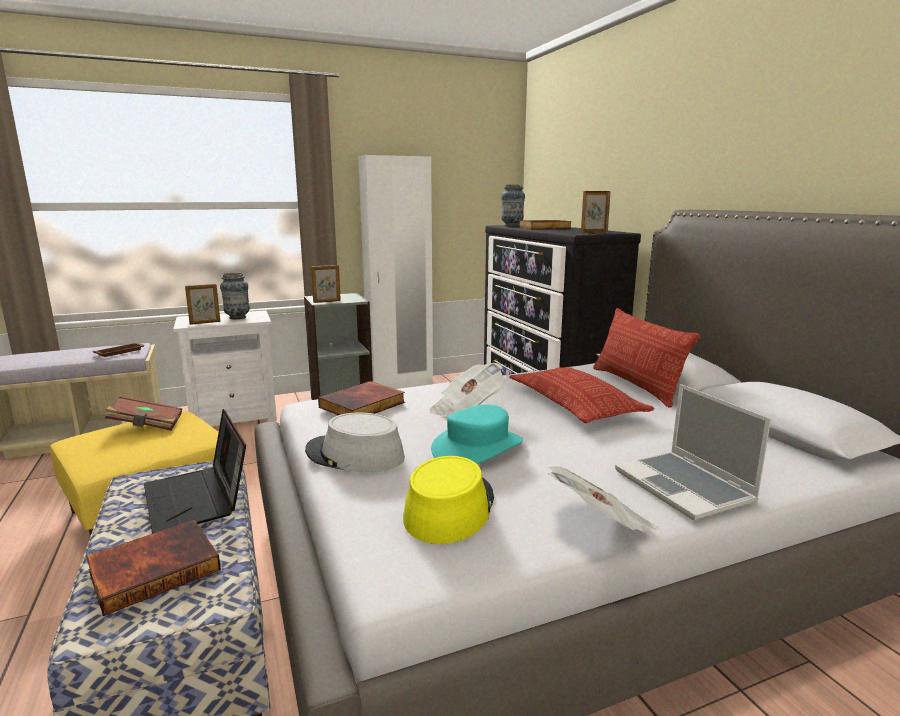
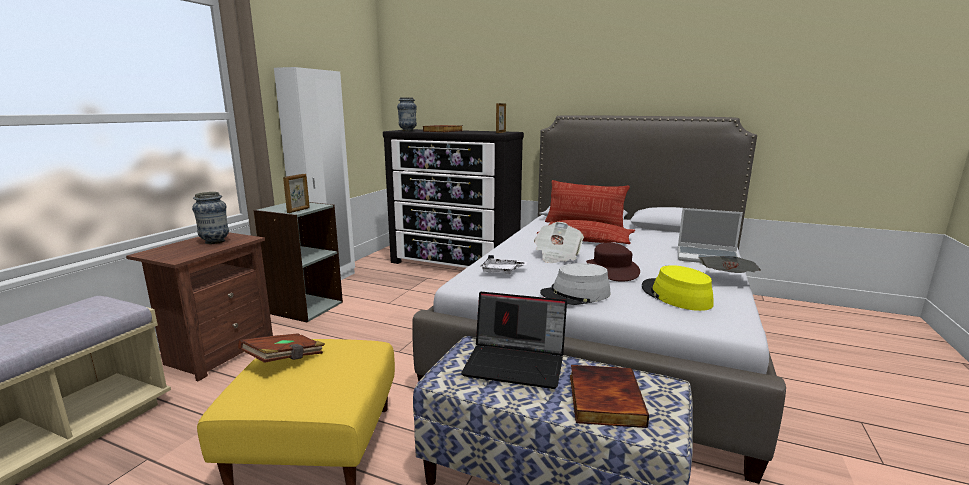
camera: 45 degrees left, 0 degrees up
brown tray [93,343,144,357] -> none
white nightstand [173,310,277,426] -> brown nightstand [126,232,273,381]
picture frame [185,284,220,325] -> none
book [318,381,405,415] -> white tray [480,255,528,274]
turquoise hat [431,404,523,464] -> brown hat [586,243,640,282]

